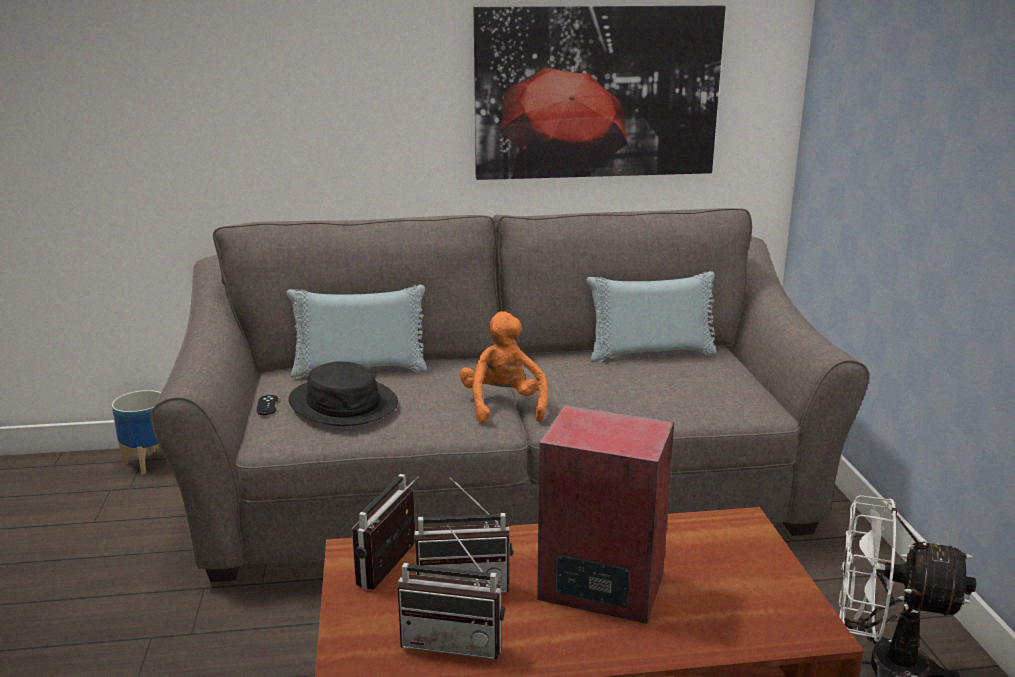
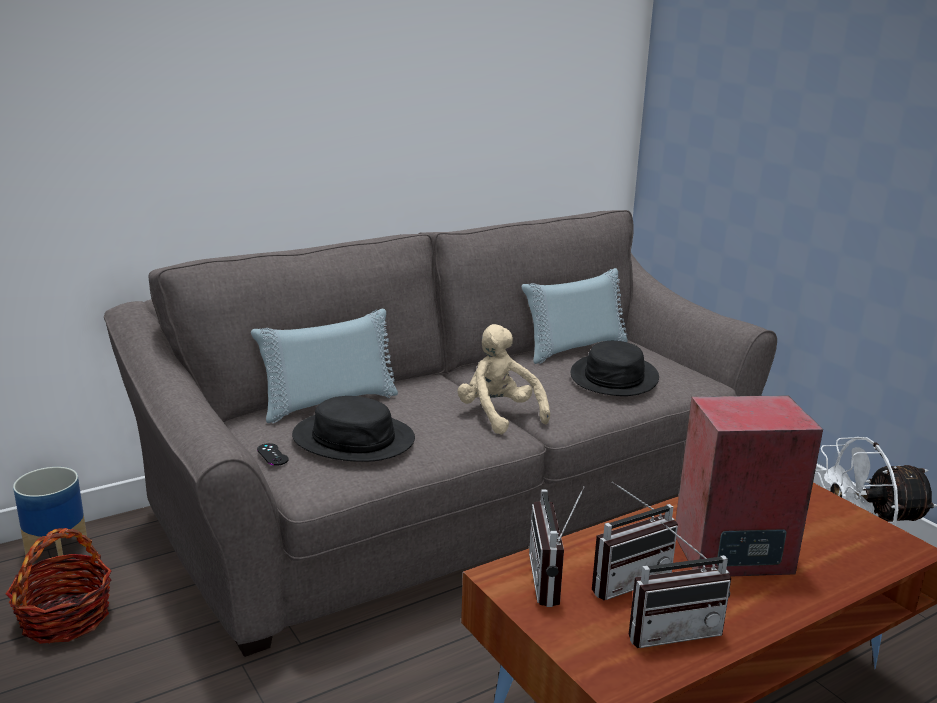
camera: 25 degrees left, 0 degrees up
orange plush toy [460,311,548,424] -> beige plush toy [457,324,550,435]
picture [474,6,726,180] -> none
none -> basket [5,528,112,644]
none -> black hat [571,341,659,396]

